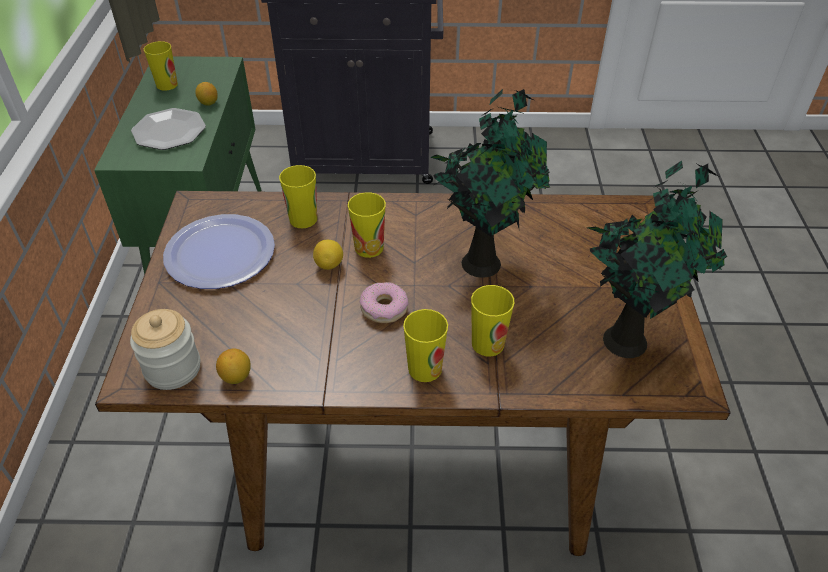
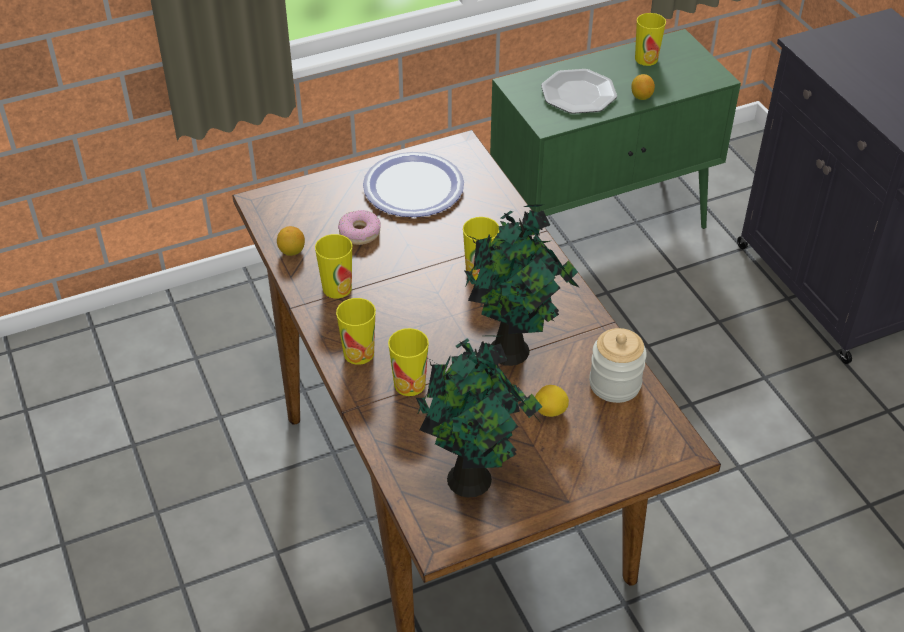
camera: 65 degrees right, 0 degrees up
jar [130,309,200,390] -> jar moved to [589,328,647,403]
cup [279,165,317,228] -> cup moved to [315,234,352,298]
lemon [313,240,343,270] -> lemon moved to [535,385,569,417]
donut [360,282,408,323] -> donut moved to [338,210,381,245]

